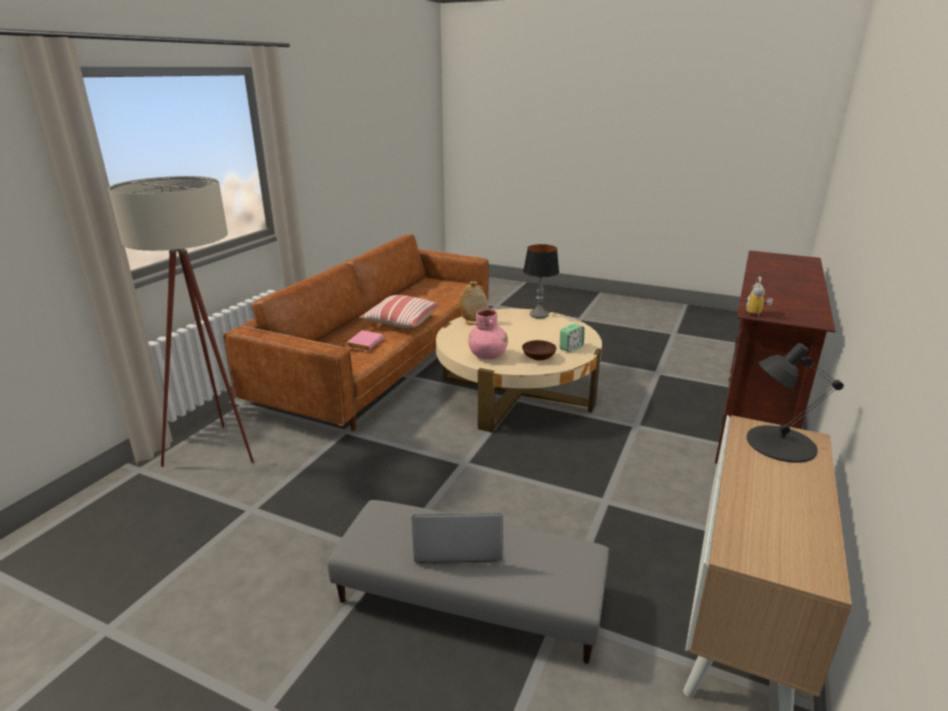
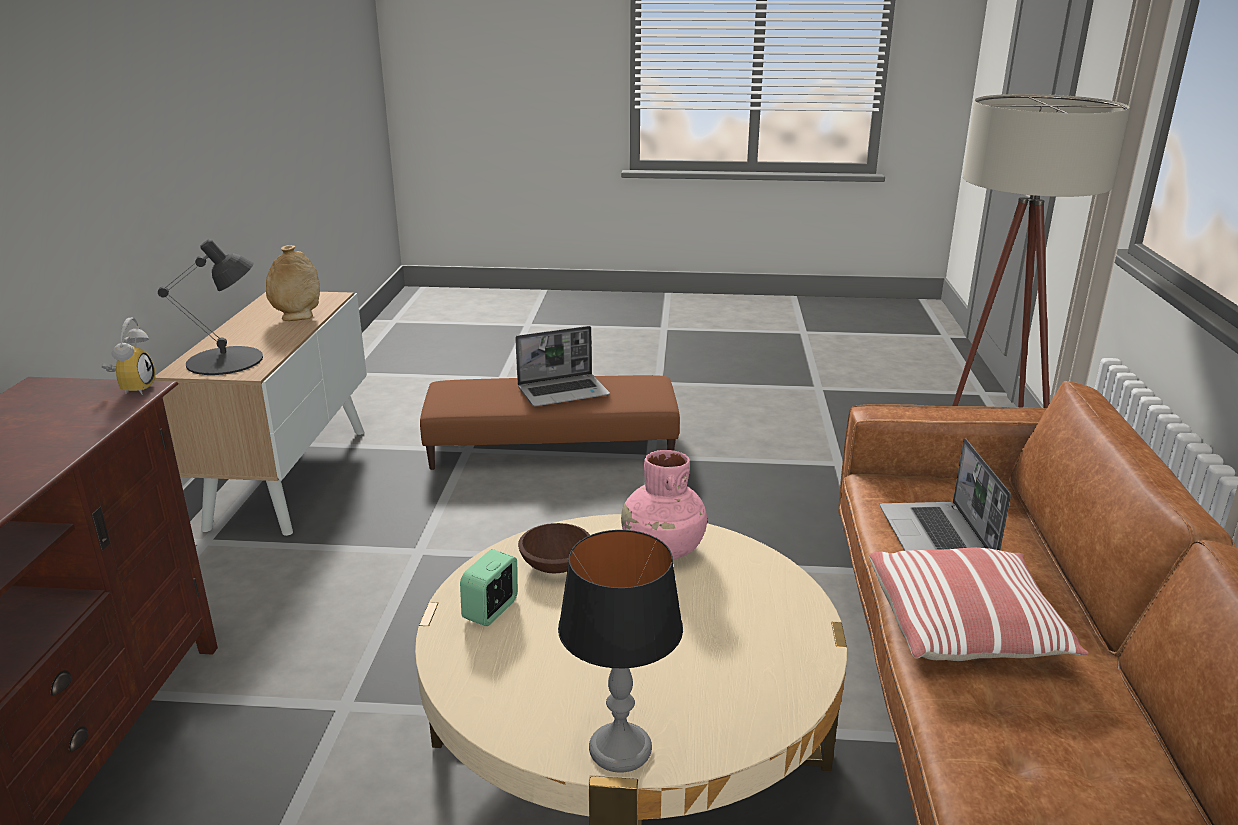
camera: 160 degrees right, 0 degrees up
grey ottoman [328,500,609,664] -> brown ottoman [420,375,680,470]
pink book [347,330,383,351] -> laptop [880,438,1011,551]
beige vase [459,281,489,325] -> beige vase moved to [266,245,320,321]

